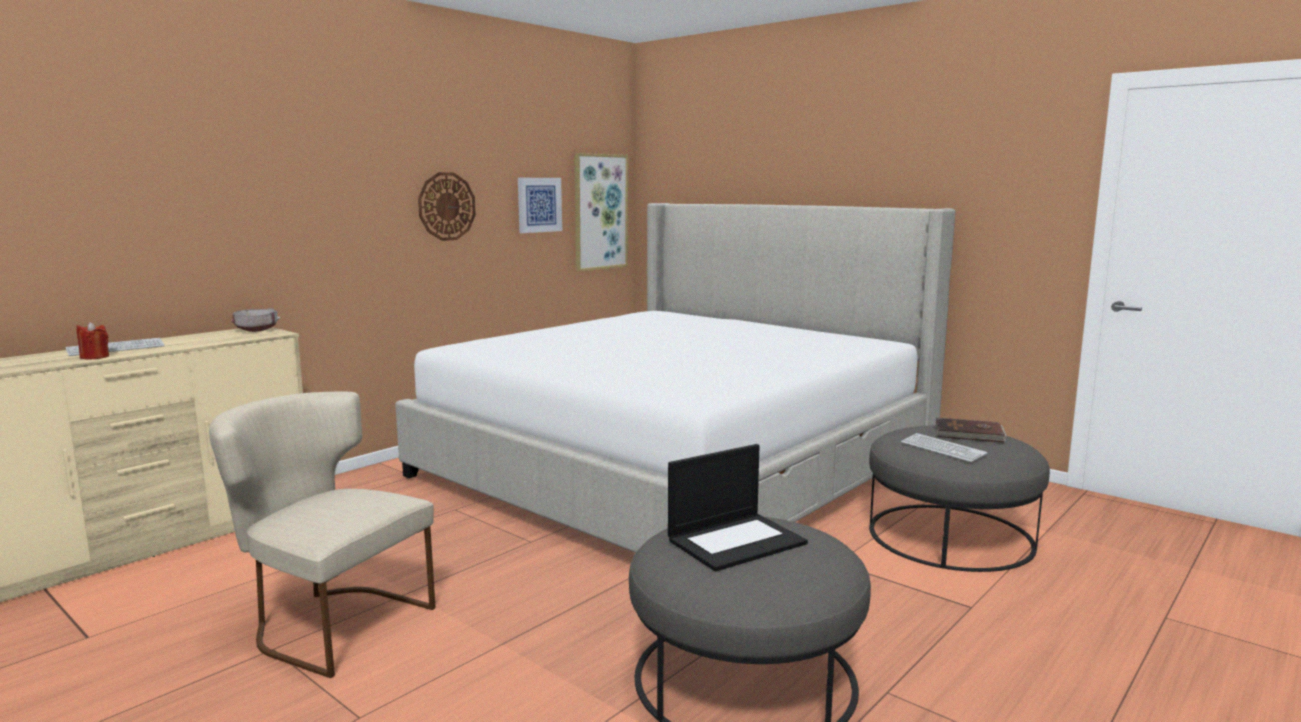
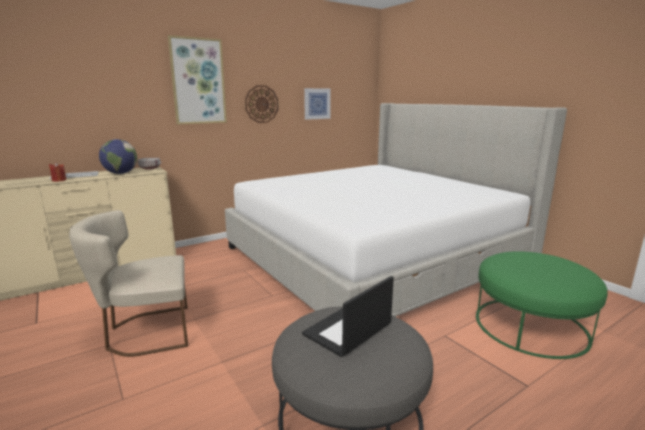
camera: 15 degrees right, 5 degrees up
beige chair [209,392,435,678] -> beige chair turned 60 degrees counterclockwise [69,210,188,357]
picture [575,153,628,272] -> picture moved to [168,35,227,125]
laptop [668,444,808,571] -> laptop turned 150 degrees clockwise [302,276,394,357]
grey ottoman [869,426,1050,572] -> green ottoman [476,251,608,359]
keyboard [901,433,988,462] -> none
brown book [936,418,1007,442] -> none
none -> globe [99,139,137,174]

